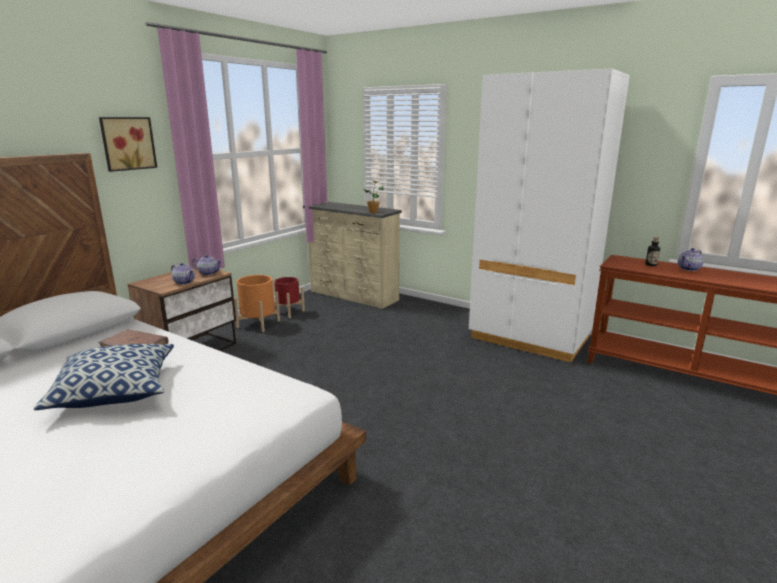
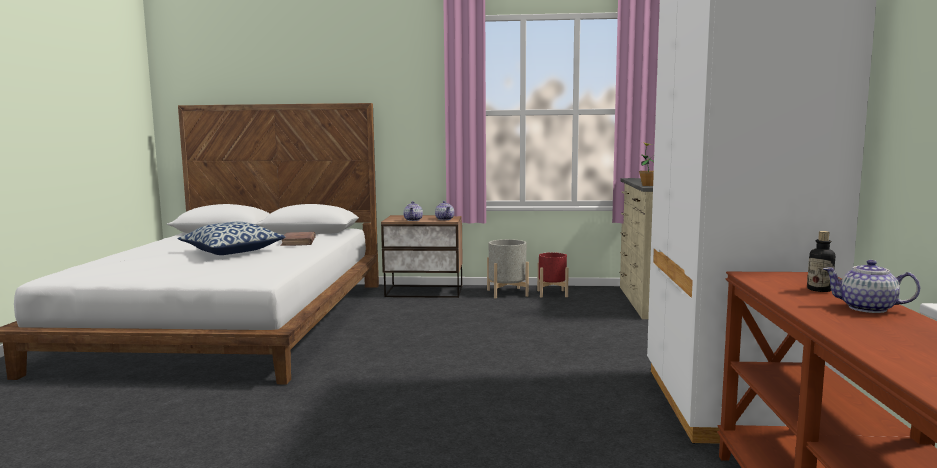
camera: 60 degrees right, 10 degrees down
picture [99,117,157,172] -> none
orange planter [234,275,280,332] -> grey planter [487,239,529,298]

